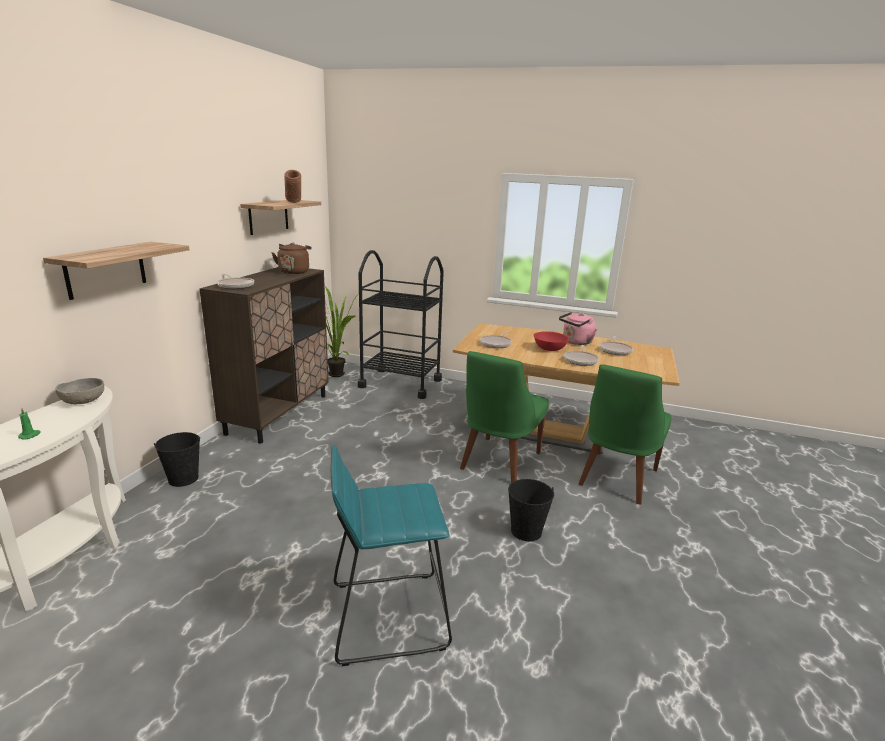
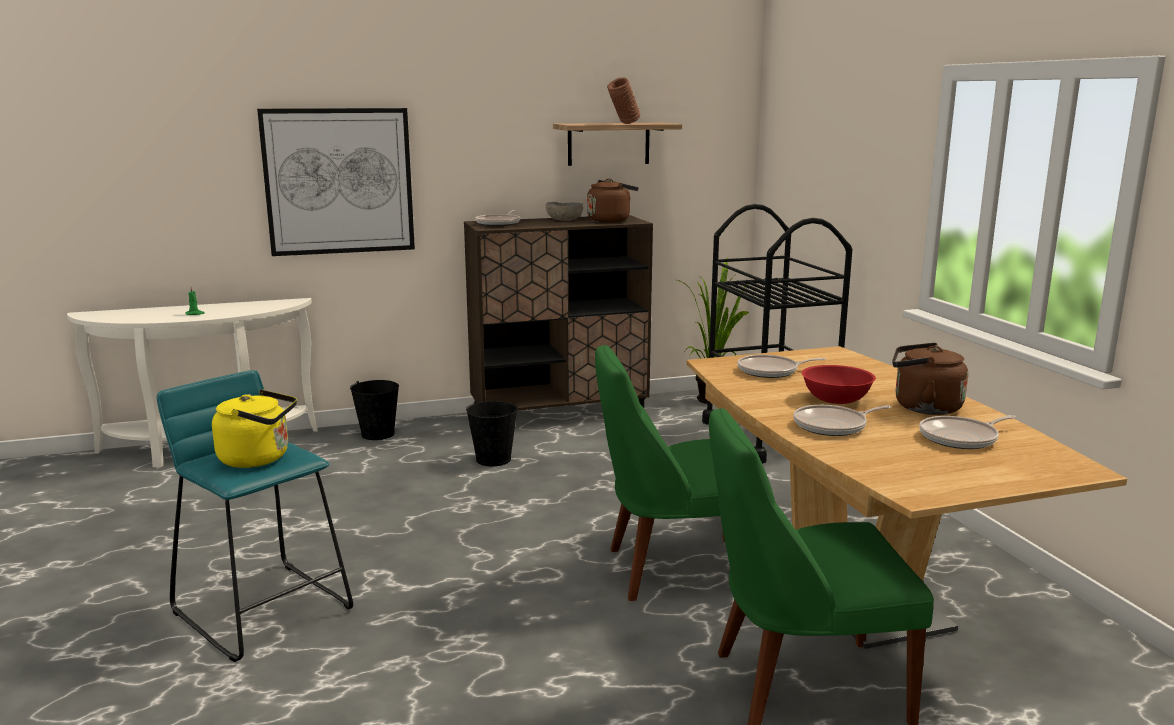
camera: 55 degrees right, 5 degrees down
shelf [43,242,189,300] -> picture [257,108,415,256]
grey bowl [56,378,104,404] -> grey bowl moved to [546,202,583,221]
black bucket [508,479,554,541] -> black bucket moved to [466,401,518,466]
pink kettle [559,312,597,345] -> brown kettle [892,343,968,415]
none -> yellow kettle [212,389,297,468]

